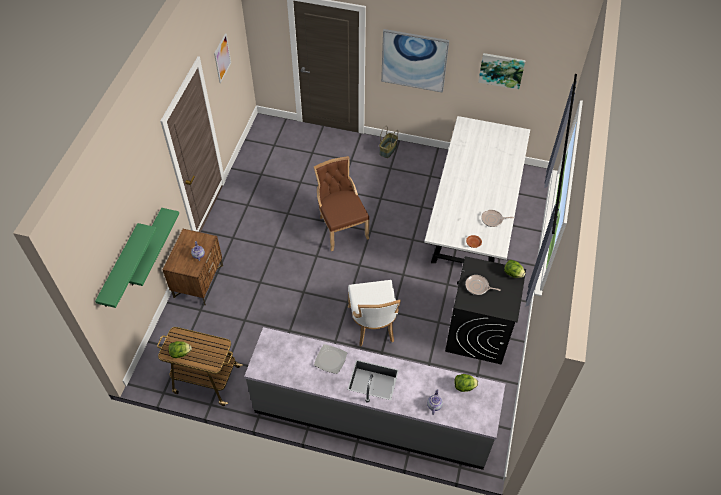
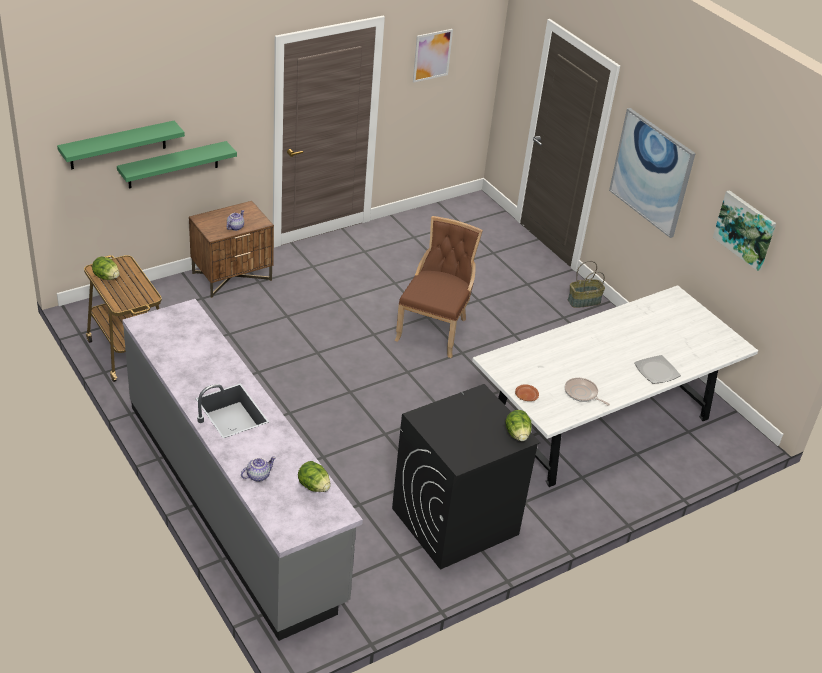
camera: 40 degrees right, 15 degrees down
plate [314,344,347,374] -> plate moved to [634,355,681,384]
white chair [348,280,401,346] -> none
frying pan [465,275,501,295] -> none

